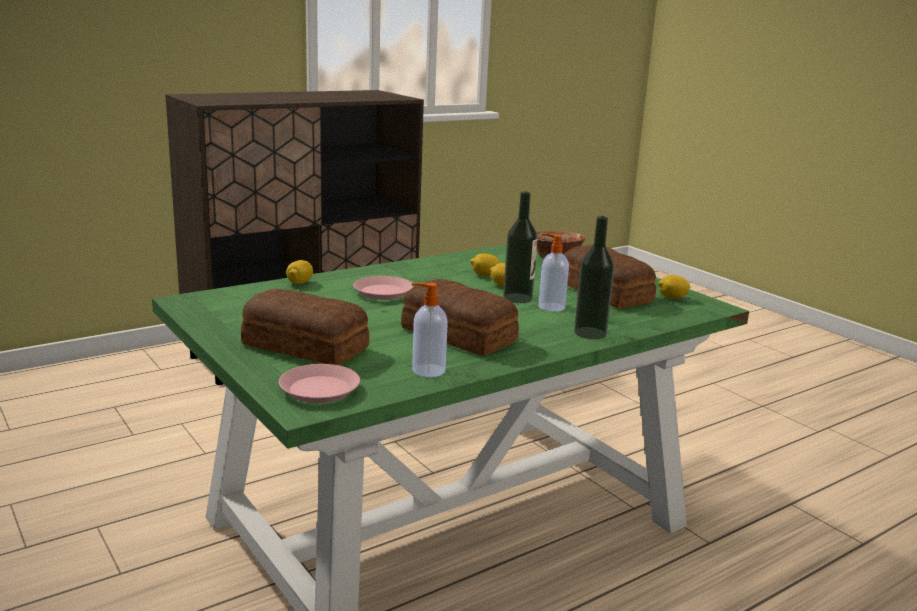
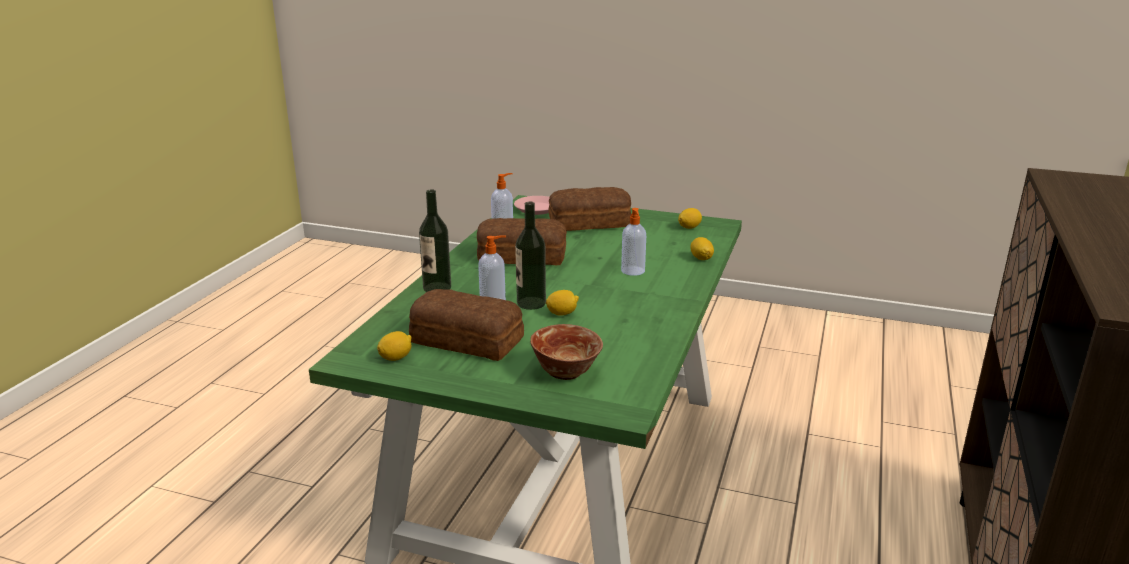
camera: 145 degrees right, 5 degrees up
pink plate [353,276,413,300] -> soap dispenser [621,208,646,276]
lemon [470,253,500,276] -> lemon moved to [678,208,702,229]

